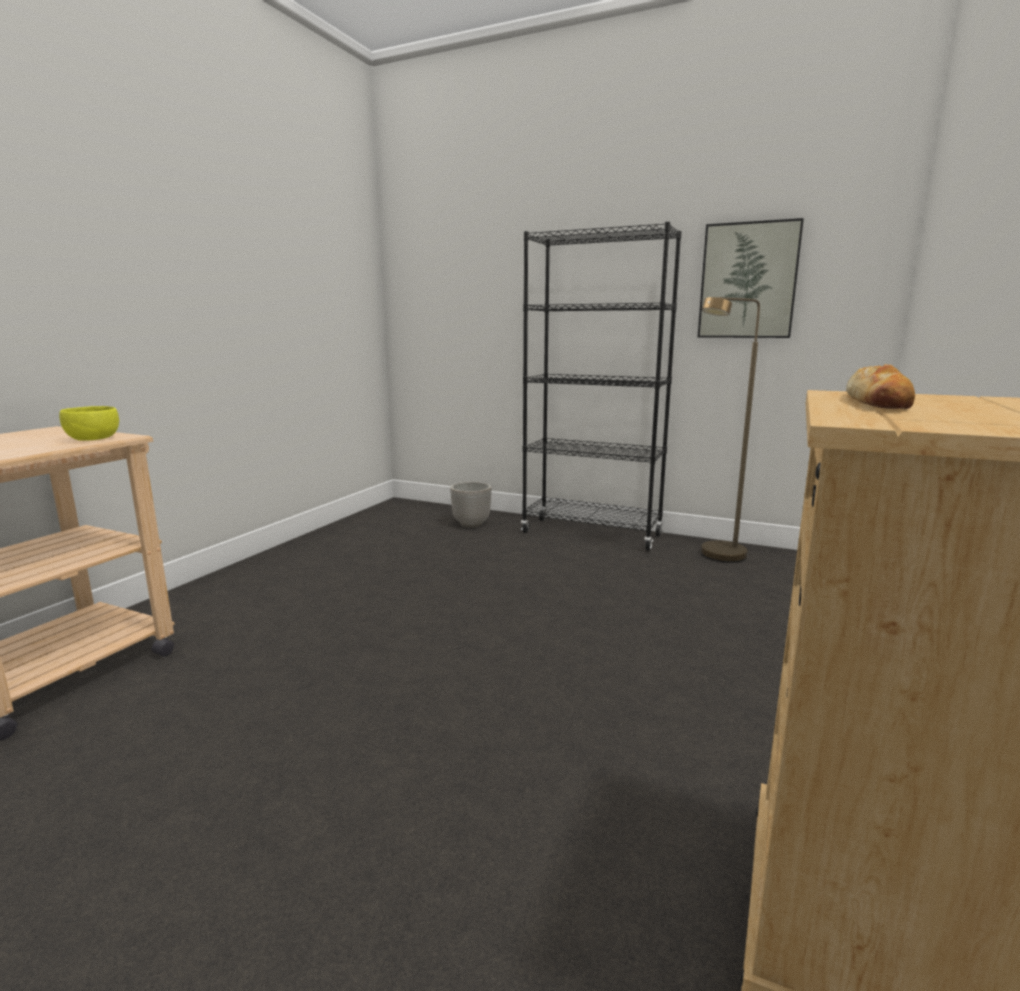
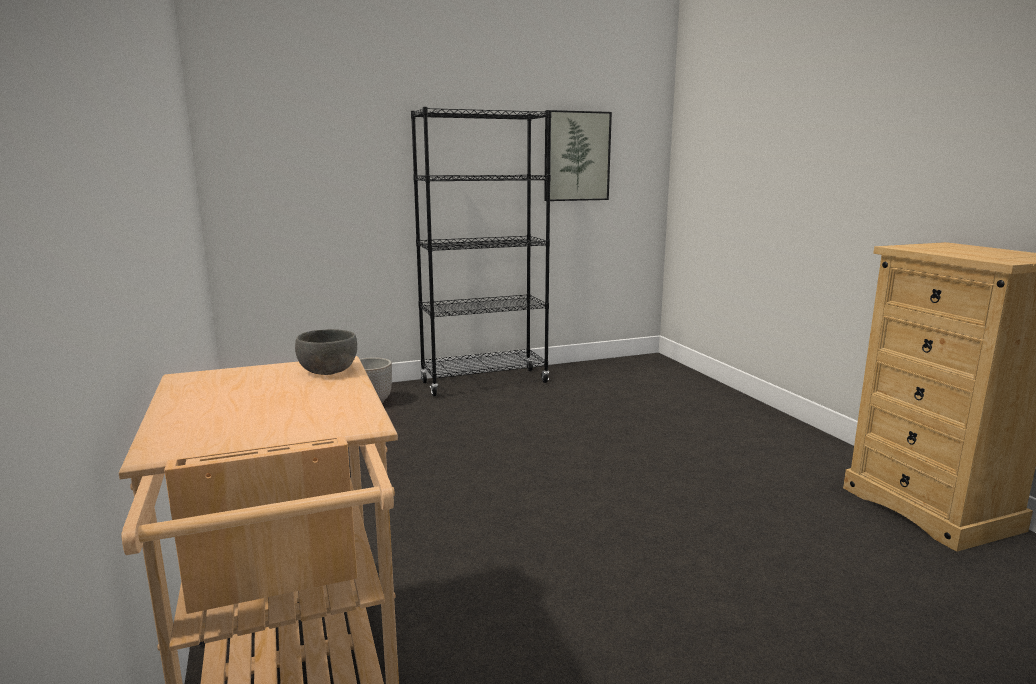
camera: 45 degrees left, 0 degrees up
yellow bowl [59,406,119,441] -> grey bowl [295,329,357,375]
brown floor lamp [701,297,760,563] -> none
bread [846,364,915,409] -> none

